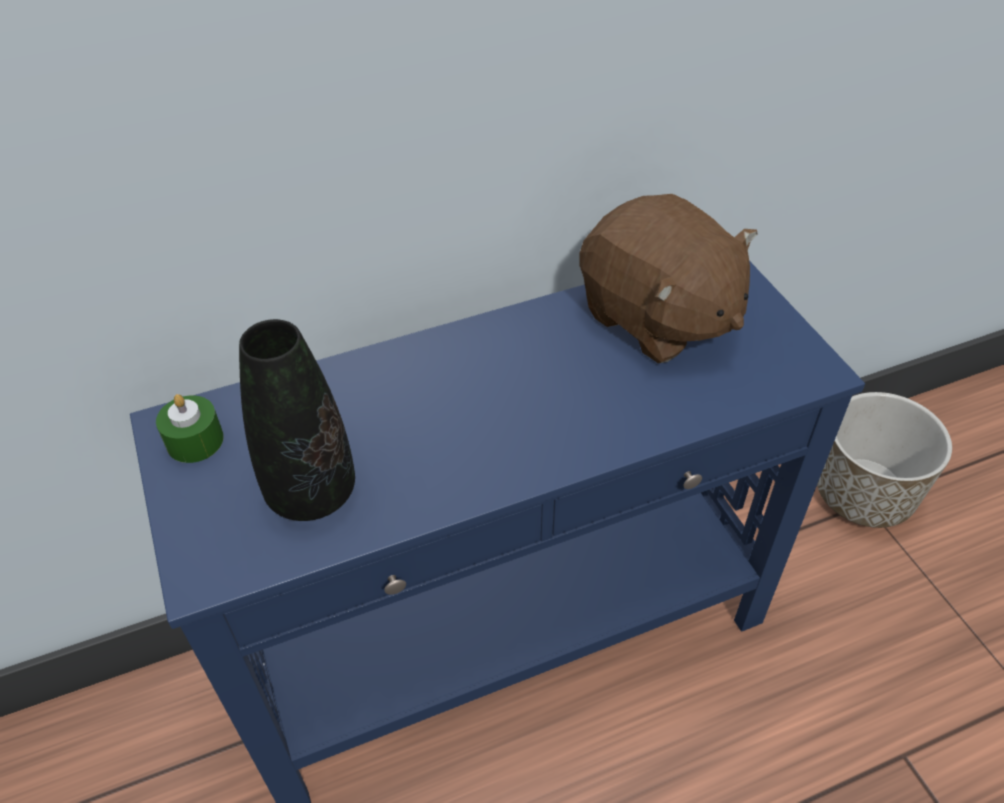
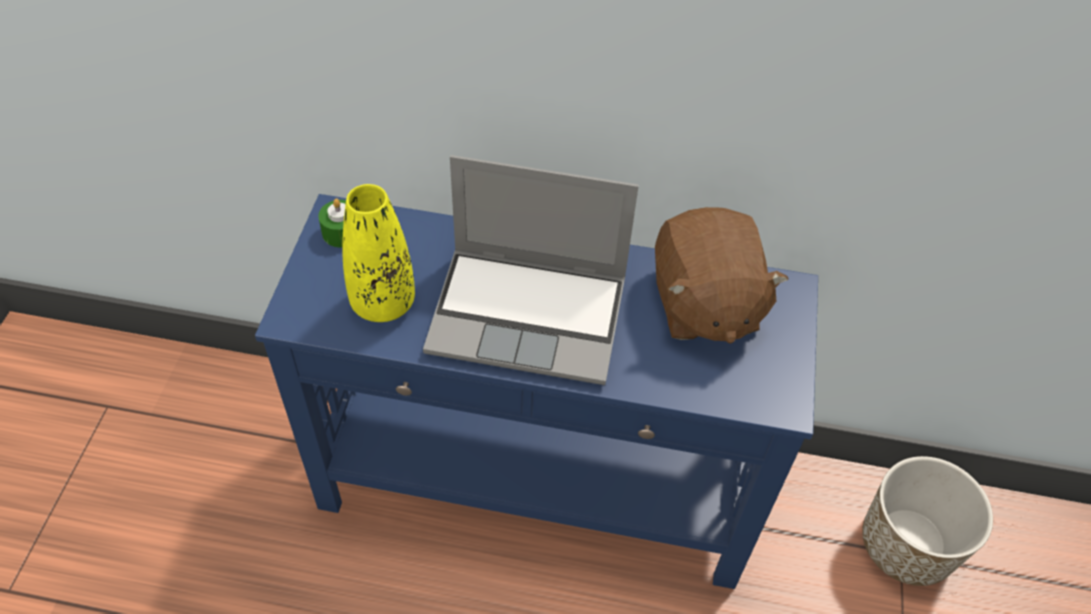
camera: 30 degrees right, 5 degrees up
black vase [239,319,355,521] -> yellow vase [342,184,415,322]
none -> laptop [423,155,639,385]

